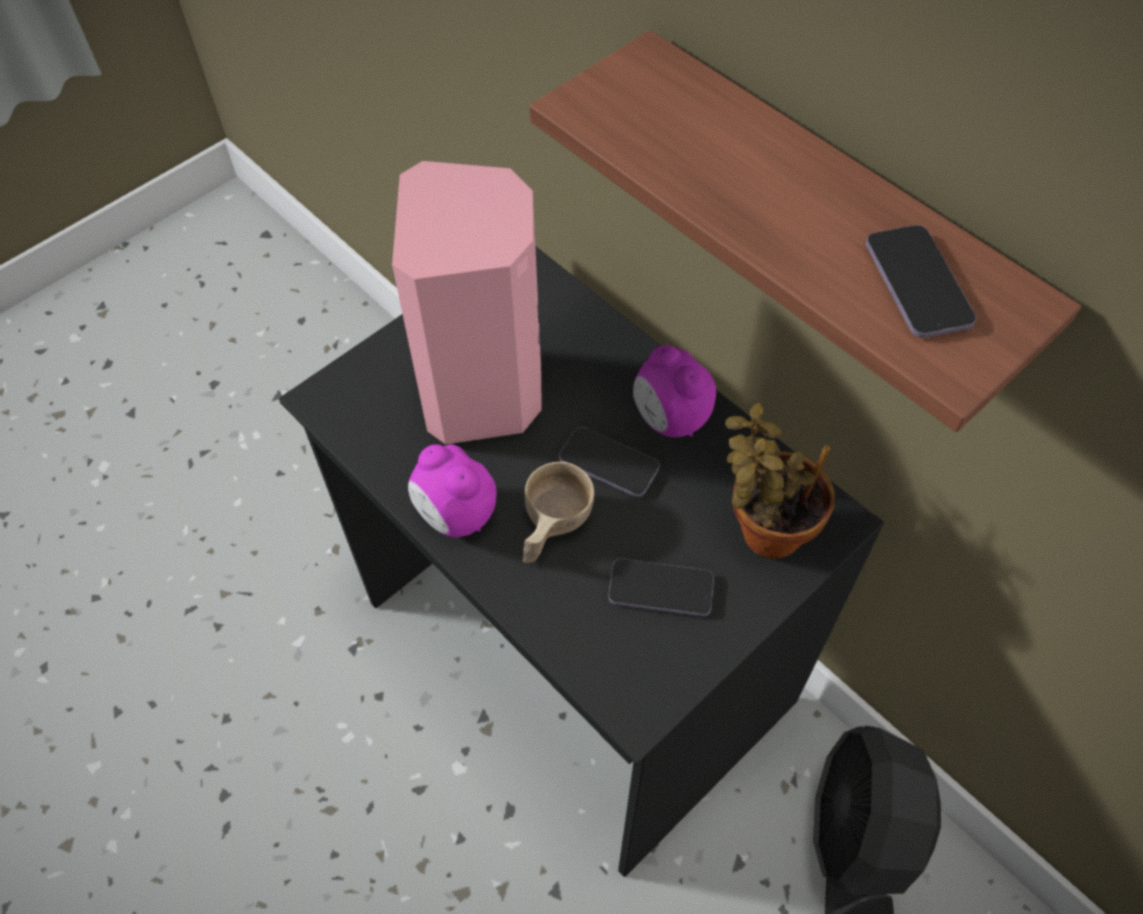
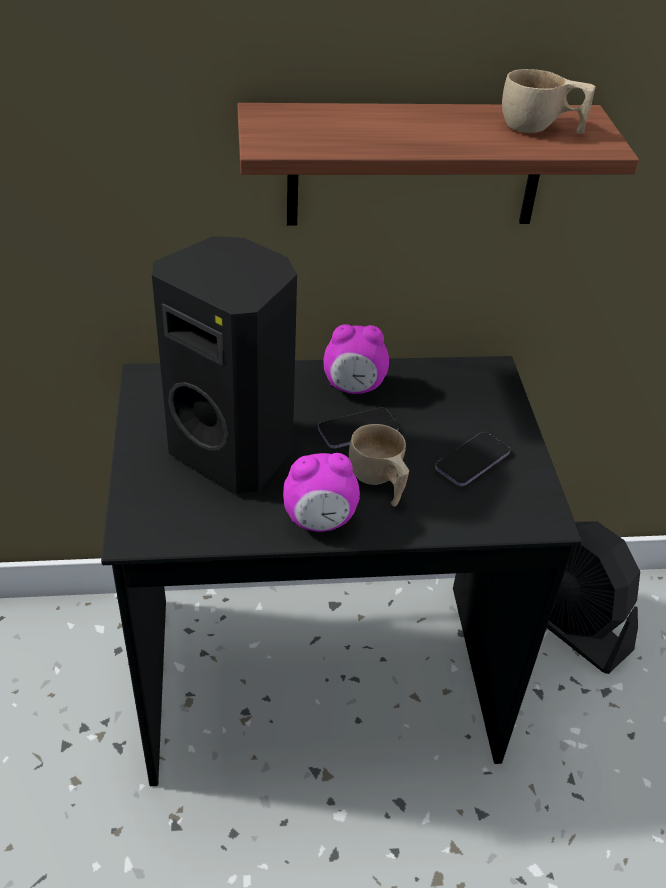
camera: 55 degrees left, 15 degrees down
pink speaker [392,161,542,445] -> black speaker [152,236,297,494]
potted plant [725,403,835,559] -> none
phone [866,225,976,338] -> beige cup [502,69,596,134]

